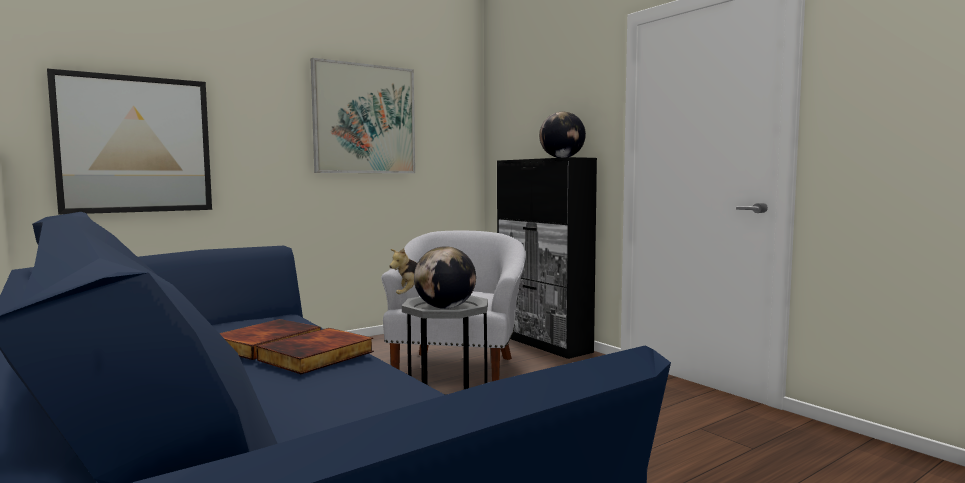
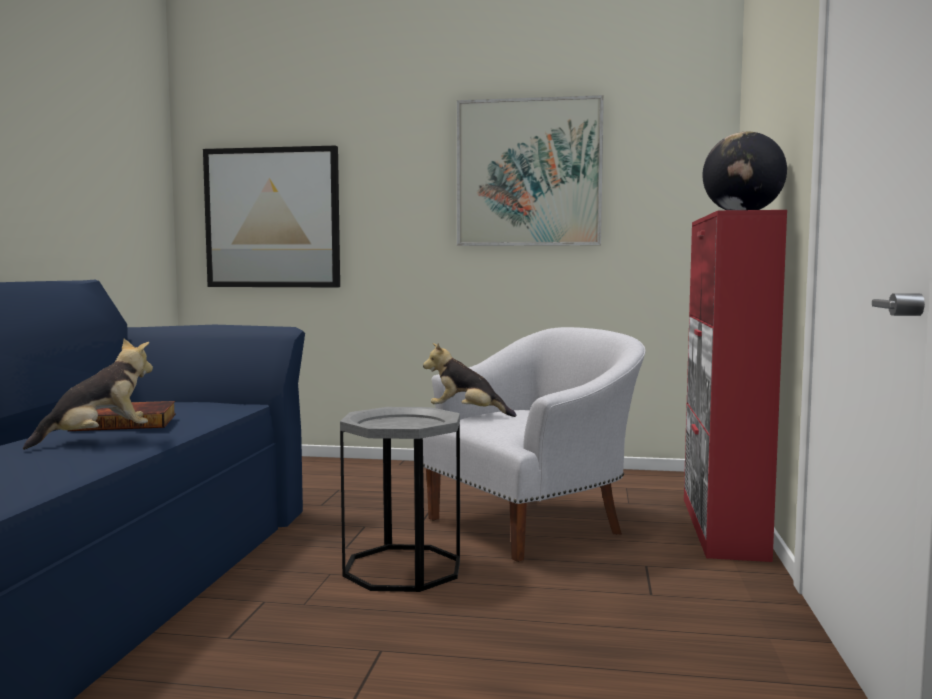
camera: 45 degrees right, 0 degrees up
book [256,328,374,374] -> plush toy [23,339,153,450]
globe [414,246,476,309] -> none
black cabinet [497,157,597,359] -> red cabinet [684,210,787,562]

